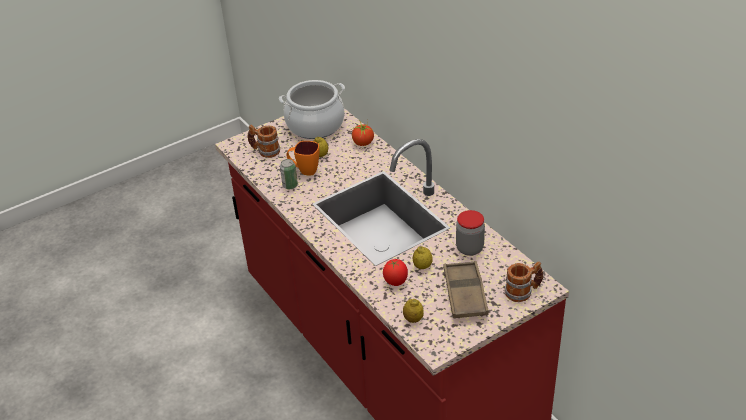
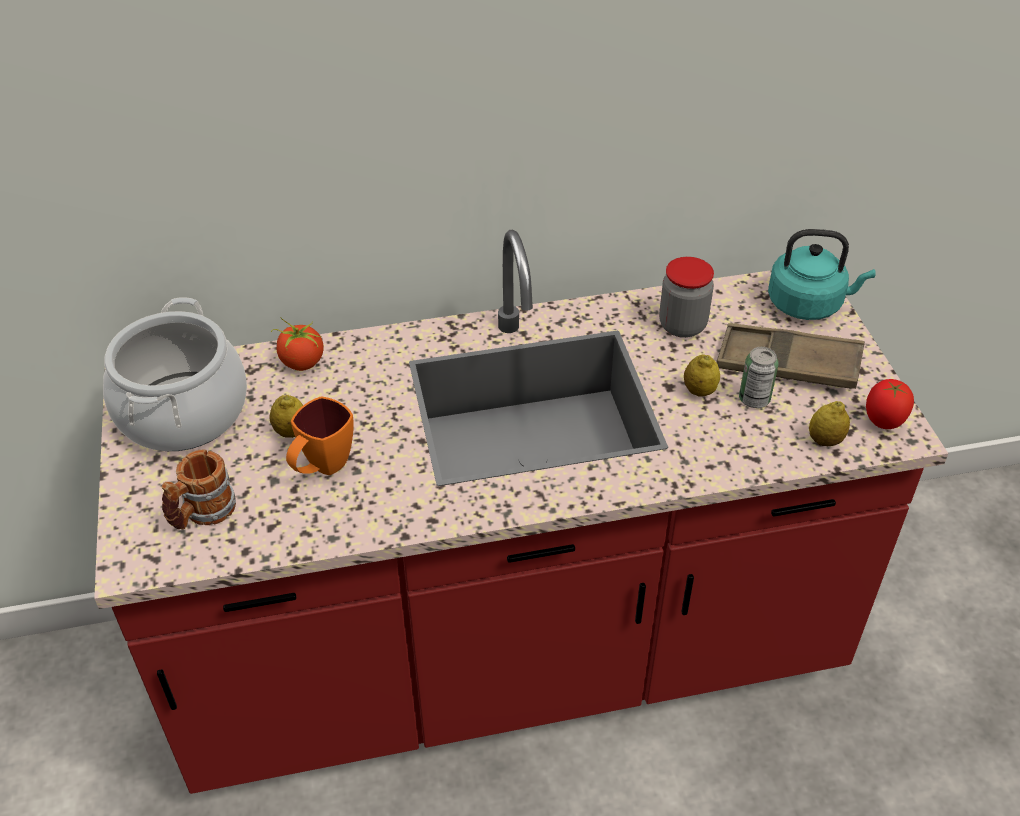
camera: 70 degrees left, 5 degrees up
can [280,159,298,189] -> can moved to [739,347,779,408]
tomato [383,259,408,286] -> tomato moved to [866,379,914,429]
mug [505,261,543,302] -> turquoise kettle [768,229,876,320]

